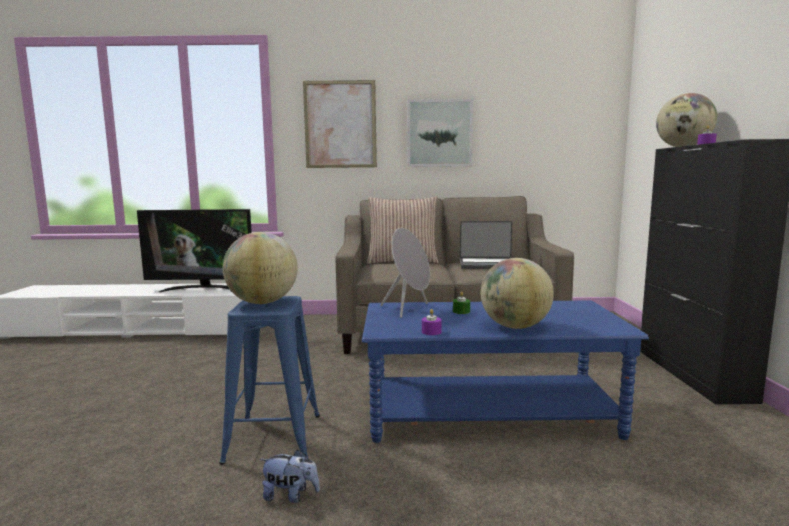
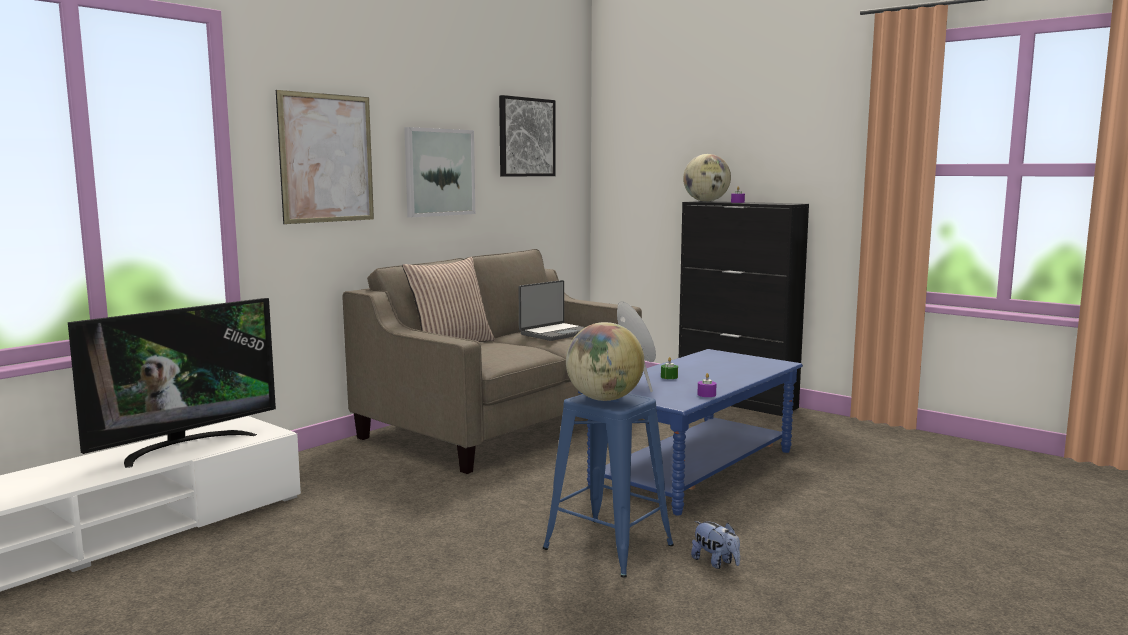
camera: 50 degrees left, 0 degrees up
plush toy [260,450,320,503] -> plush toy turned 90 degrees clockwise [691,521,740,569]
globe [481,258,554,329] -> none
none -> picture [499,95,556,177]

